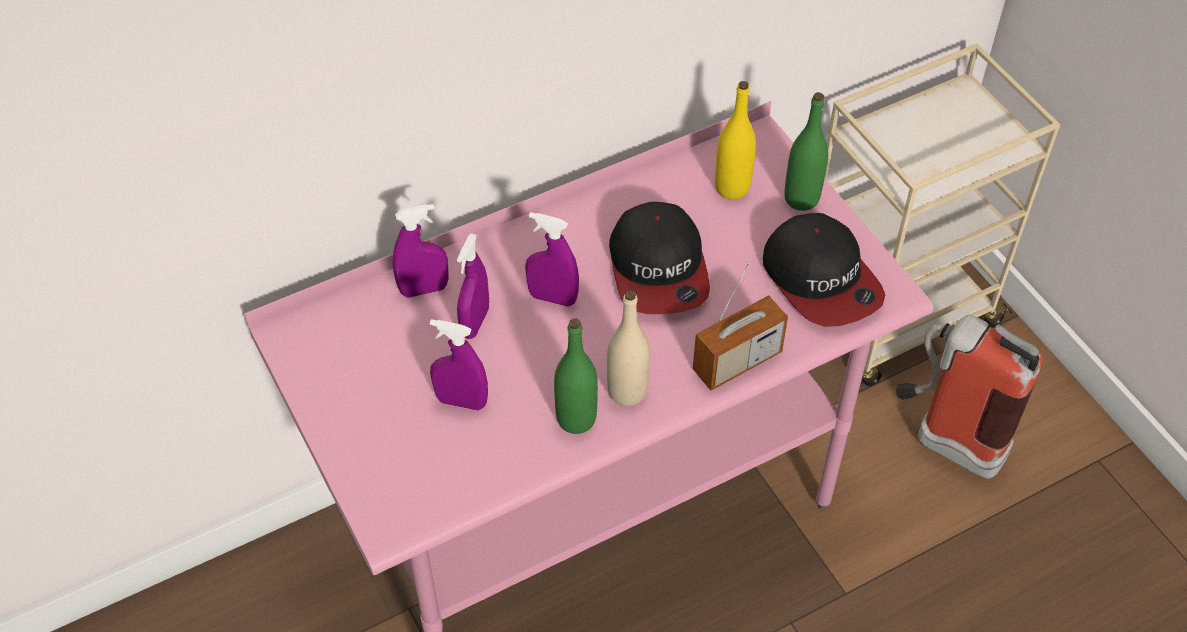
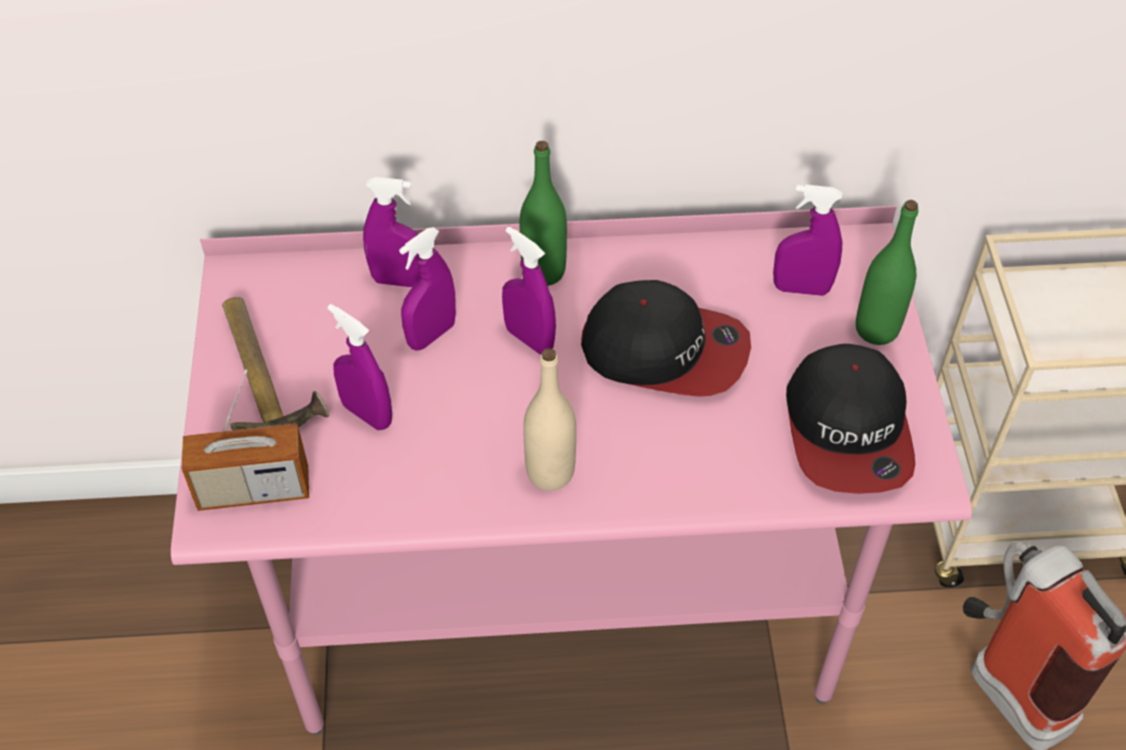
camera: 25 degrees right, 0 degrees up
green bottle [554,318,598,434] -> green bottle moved to [520,141,567,286]
cap [609,202,710,314] -> cap turned 90 degrees counterclockwise [581,280,751,397]
radio [693,260,788,391] -> radio moved to [182,370,309,511]
yellow bottle [715,81,756,199] -> purple spray bottle [773,184,842,296]
none -> hammer [222,297,329,430]

